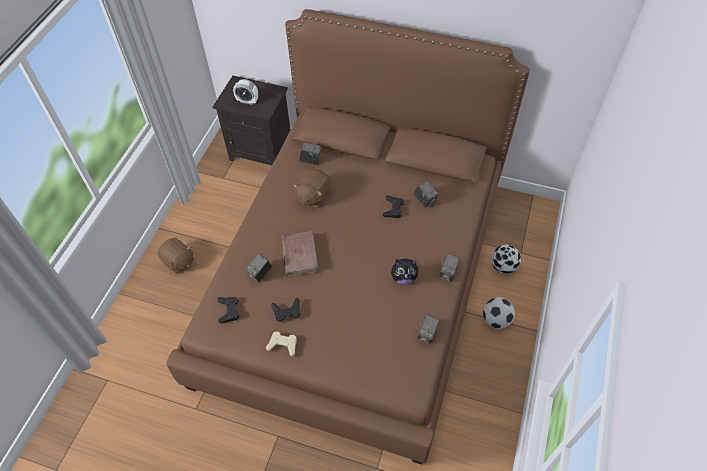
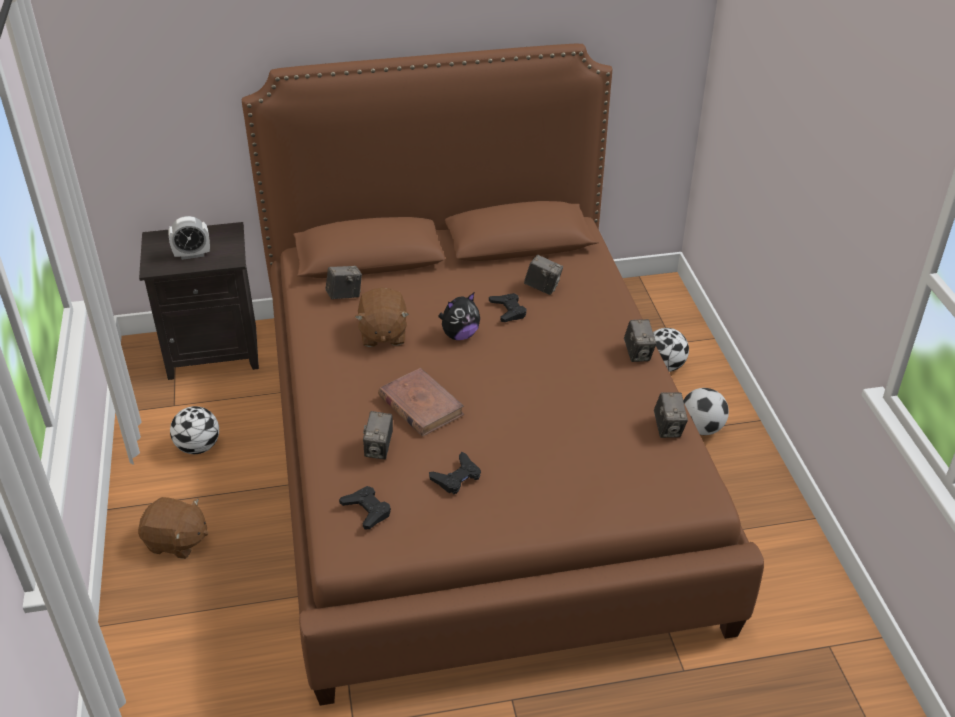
camera: 30 degrees left, 15 degrees down
beige game controller [266,332,297,357] -> none
plush toy [391,259,419,284] -> plush toy moved to [438,293,480,340]
none -> football [170,406,219,454]

